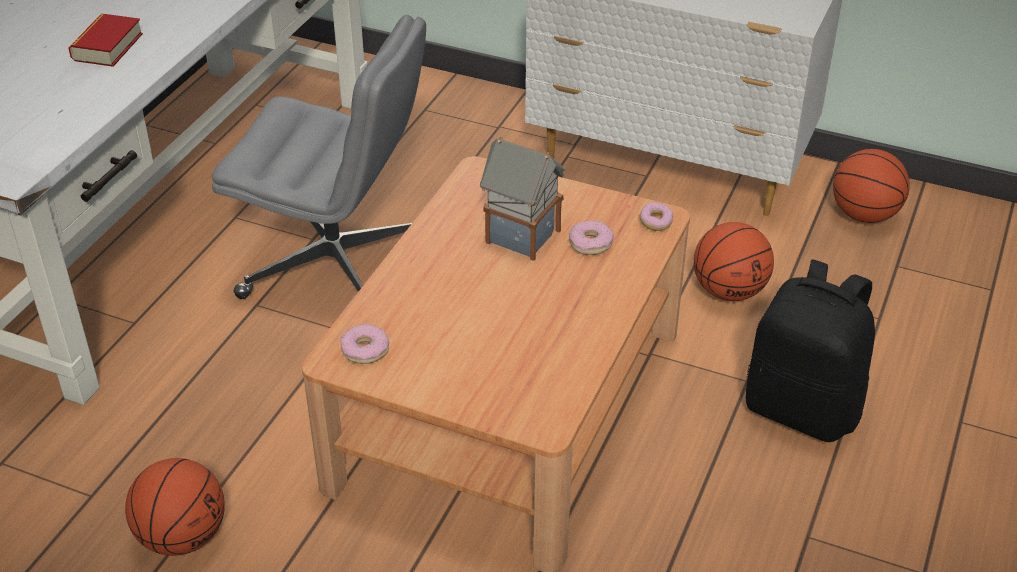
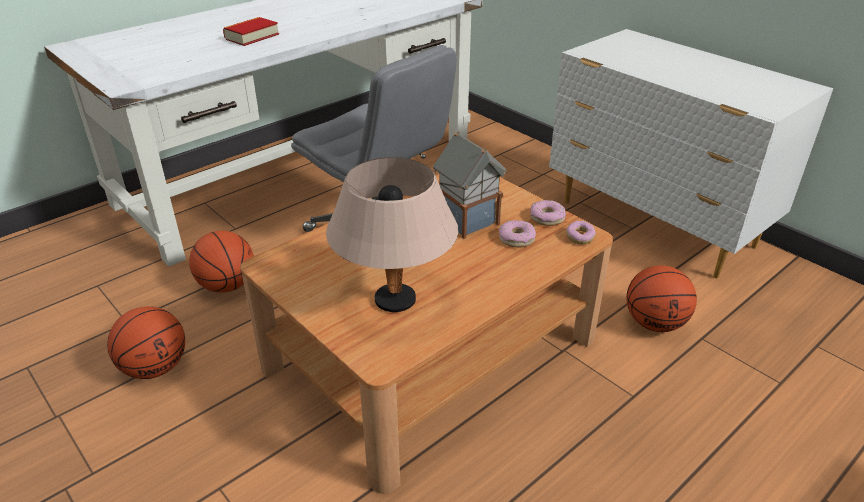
camera: 25 degrees right, 5 degrees down
donut [340,324,389,364] -> donut moved to [530,200,566,226]
black backpack [746,259,875,442] -> none
basketball [833,149,910,223] -> basketball moved to [189,231,254,293]
none -> beige table lamp [326,157,458,312]

